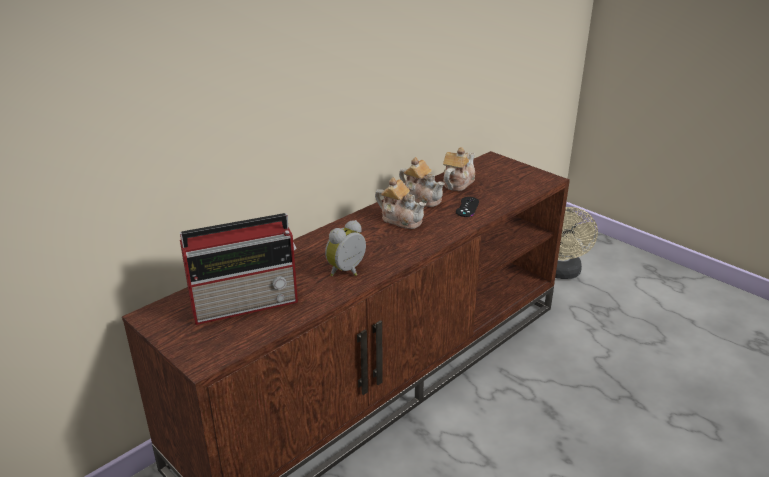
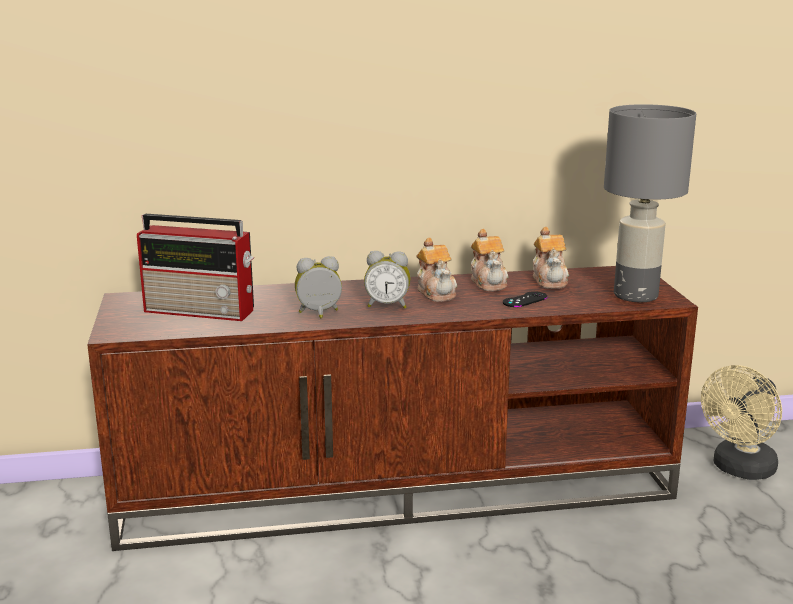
camera: 35 degrees right, 10 degrees down
teapot [443,147,475,191] -> teapot turned 105 degrees clockwise [533,227,569,289]
none -> alarm clock [364,251,411,309]
none -> grey table lamp [604,104,696,302]

